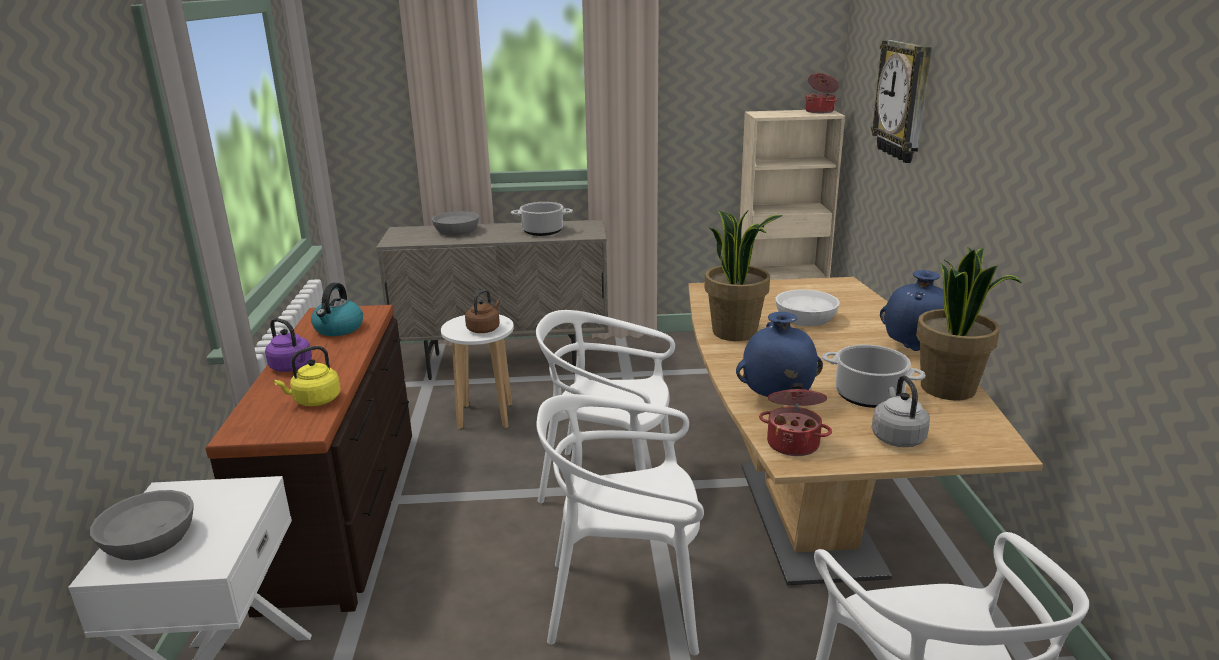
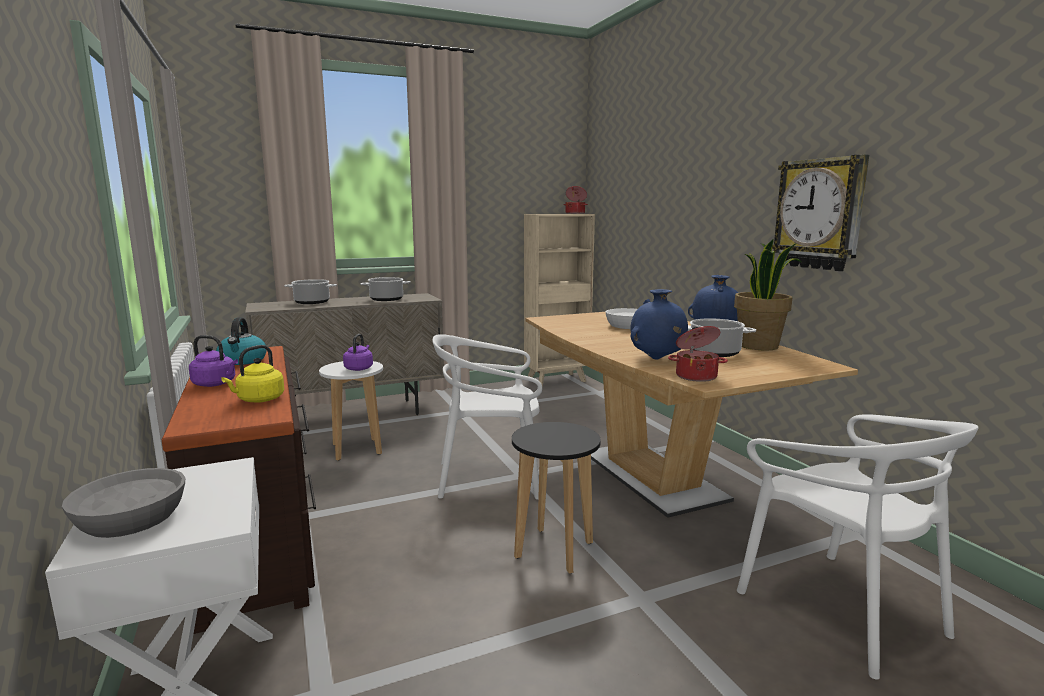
camera: 20 degrees left, 10 degrees down
grey bowl [432,211,479,236] -> cooking pot [284,279,337,304]
brown kettle [465,290,500,333] -> purple kettle [343,334,373,371]
white chair [536,394,704,655] -> black stool [512,422,601,574]
potted plant [705,210,783,341] -> none
wall clock [871,40,932,163] -> wall clock moved to [772,154,869,271]
grey kettle [872,376,930,447] -> none

